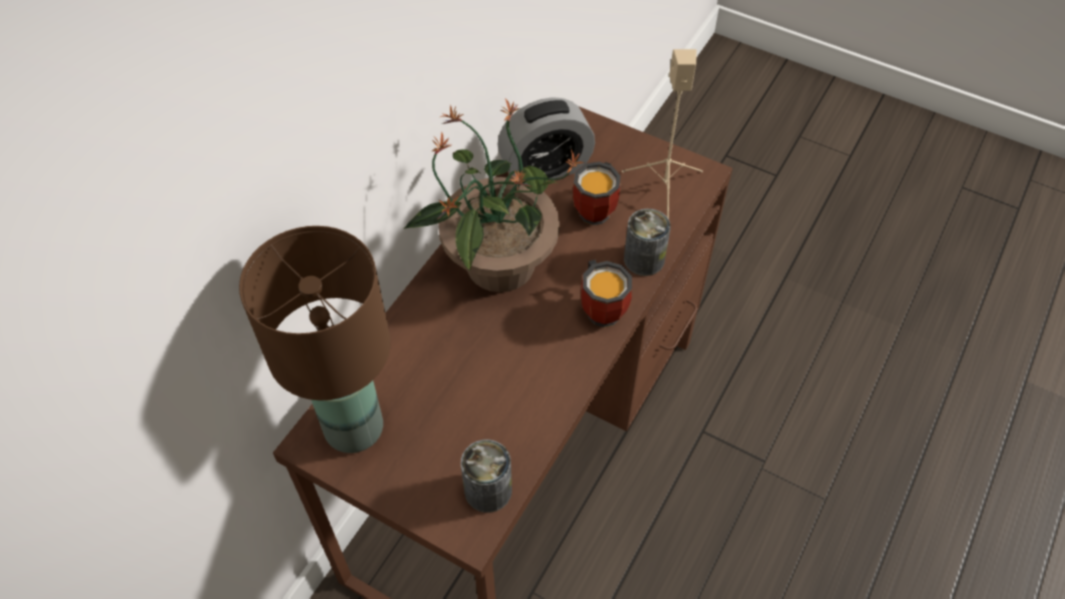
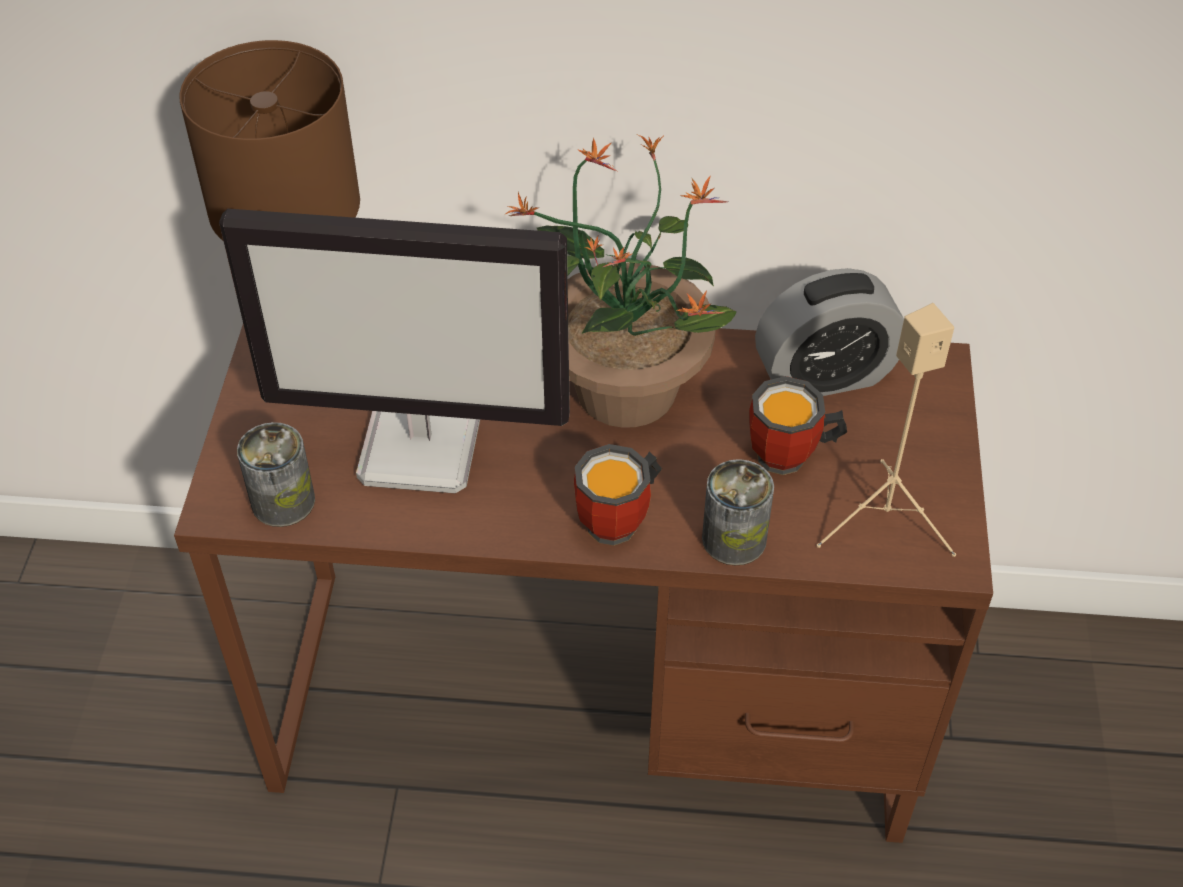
camera: 65 degrees right, 5 degrees down
alarm clock [498,97,595,179] -> alarm clock turned 60 degrees counterclockwise [755,268,904,396]
none -> monitor [219,209,570,493]

